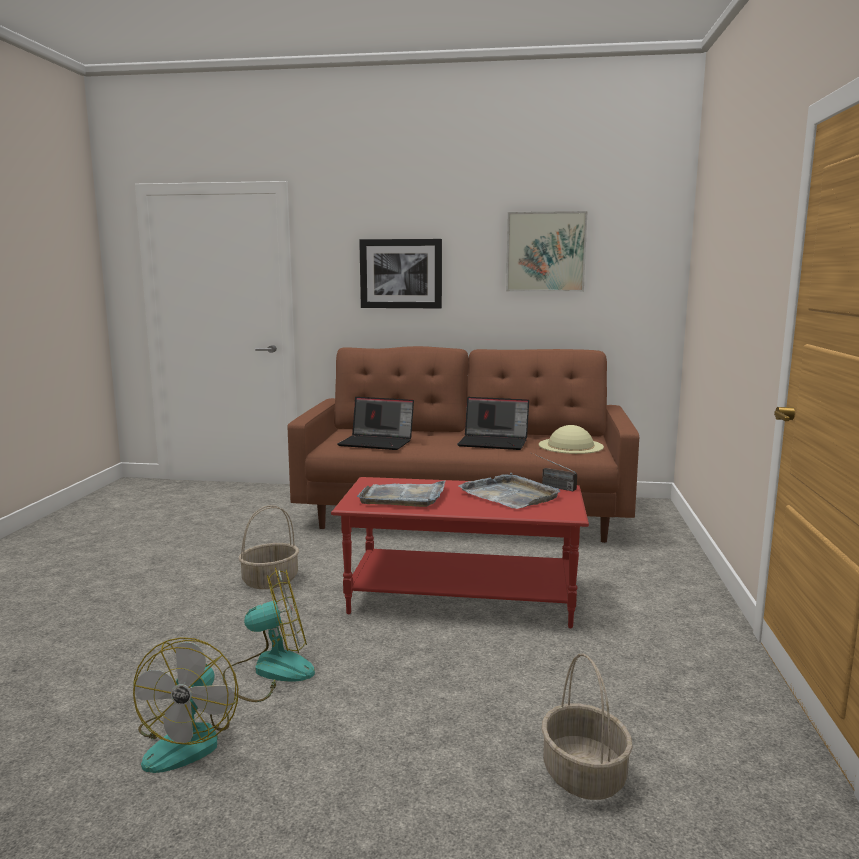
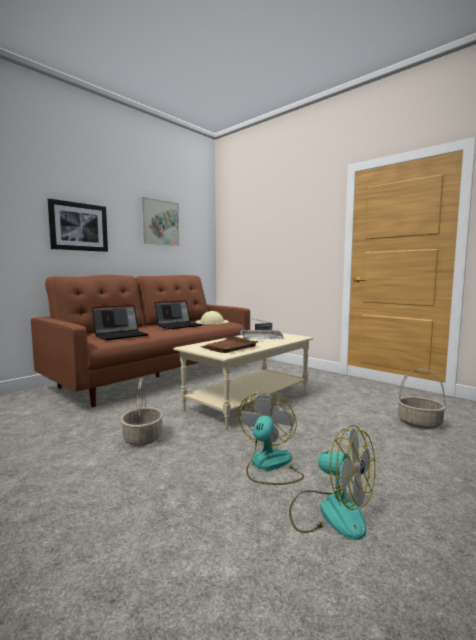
camera: 55 degrees left, 5 degrees down
red coffee table [331,477,589,628] -> beige coffee table [173,333,313,429]
grey tray [357,480,446,507] -> brown tray [200,336,258,353]

